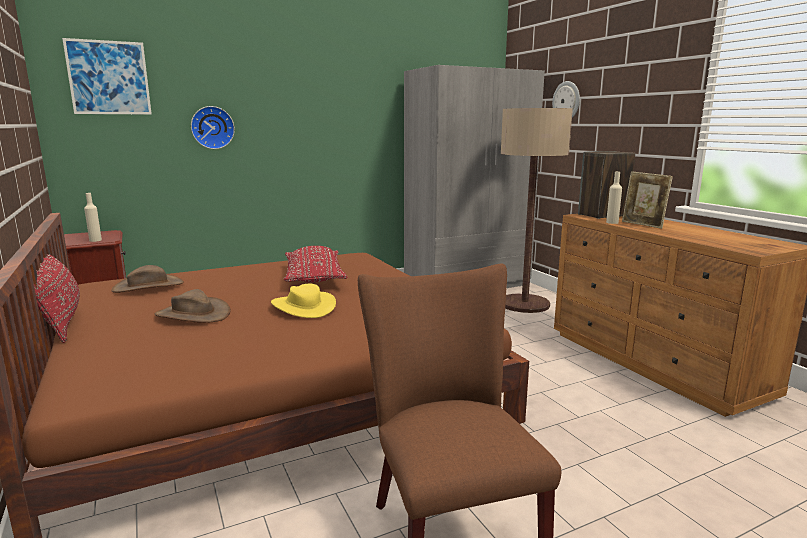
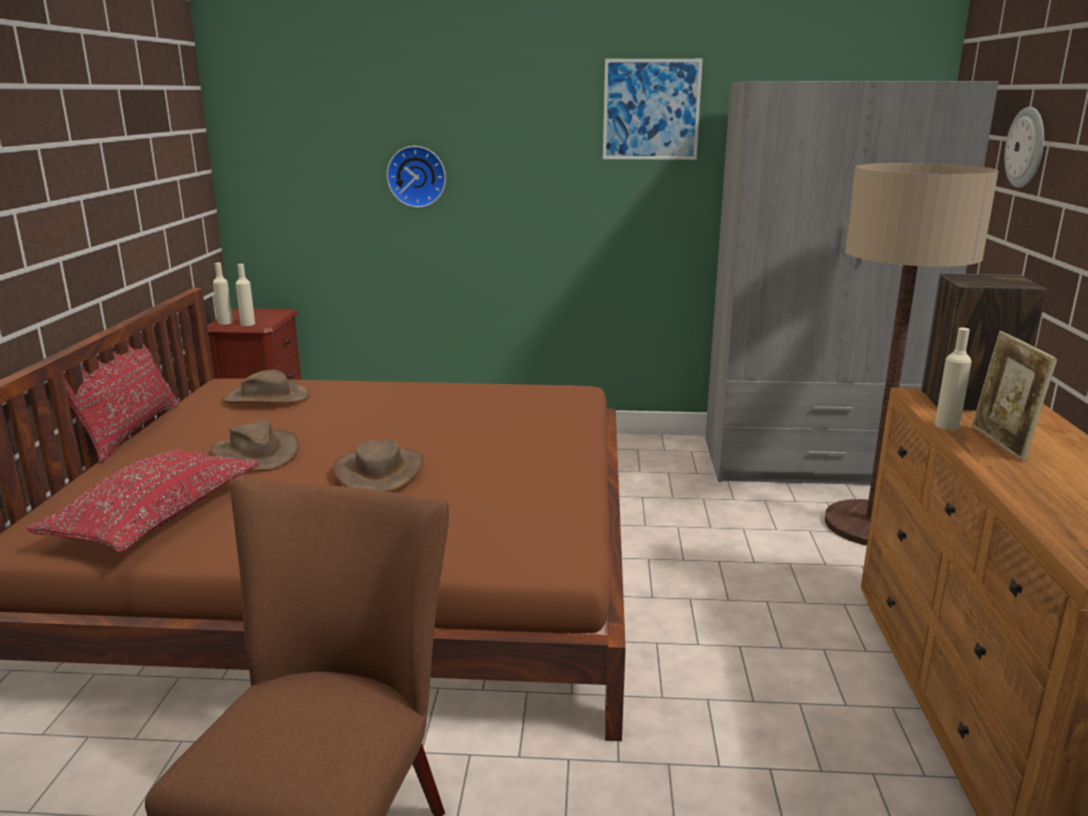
camera: 30 degrees right, 5 degrees up
picture [62,38,152,114] -> picture moved to [603,59,703,160]
yellow hat [271,284,336,318] -> brown hat [334,439,424,492]
red pillow [284,246,347,282] -> red pillow moved to [27,448,259,553]
none -> beige bottle [213,263,233,325]

